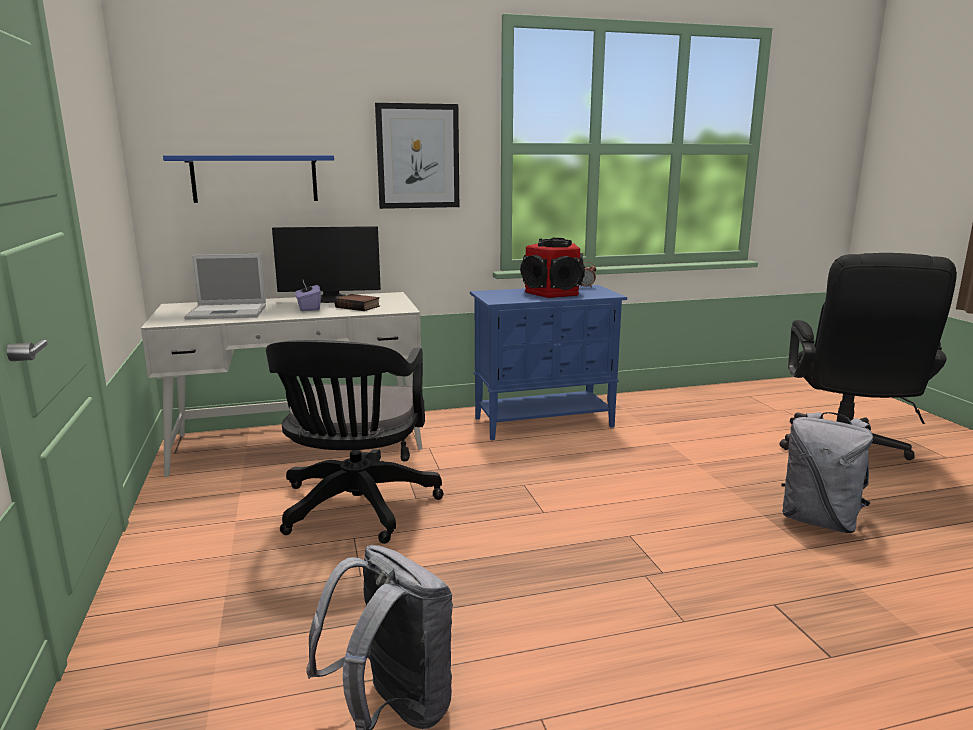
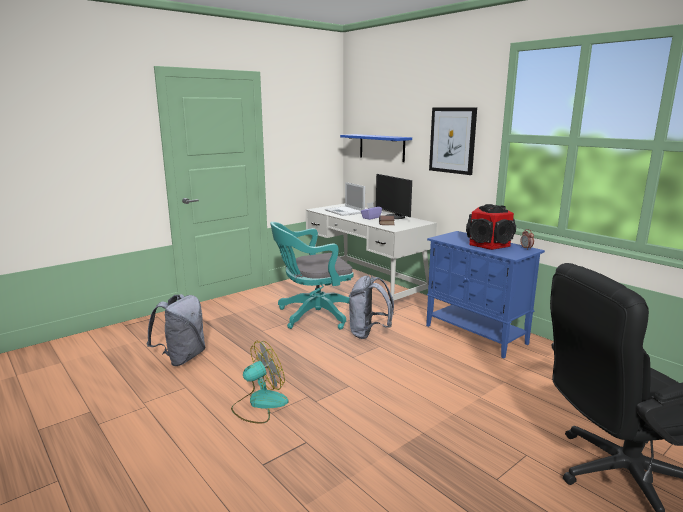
camera: 65 degrees right, 0 degrees up
black office chair [266,340,444,544] -> turquoise office chair [270,222,353,330]
grey backpack [781,412,873,533] -> grey backpack moved to [349,275,394,339]
none -> fan [231,341,288,424]

